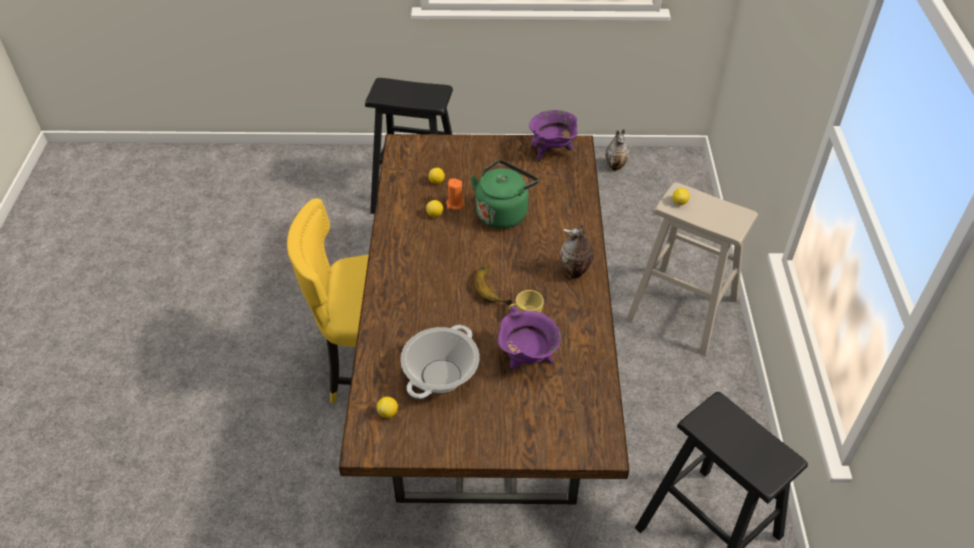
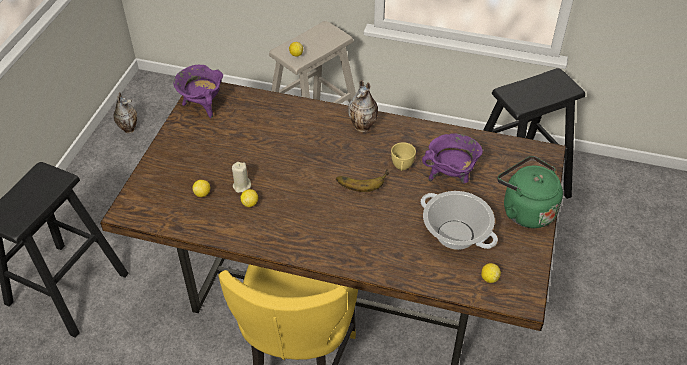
camera: 75 degrees left, 0 degrees up
orange candle [446,178,465,210] -> beige candle [232,162,251,193]
green kettle [471,160,538,229] -> green kettle moved to [497,156,563,228]

